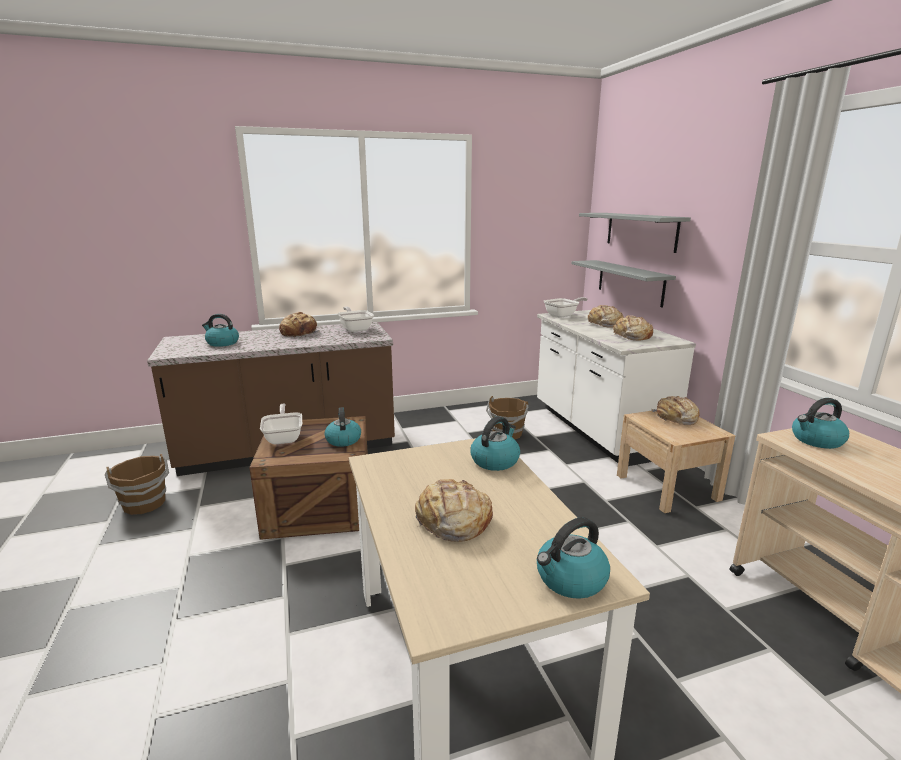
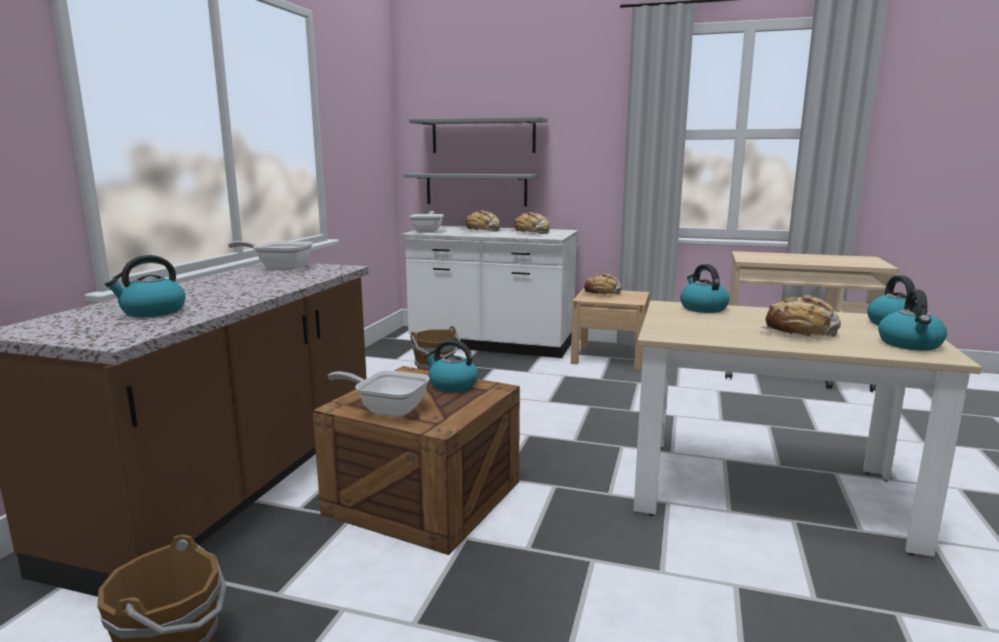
camera: 55 degrees left, 5 degrees down
bread [279,312,320,337] -> none
kettle [792,398,849,449] -> kettle moved to [878,289,947,351]

